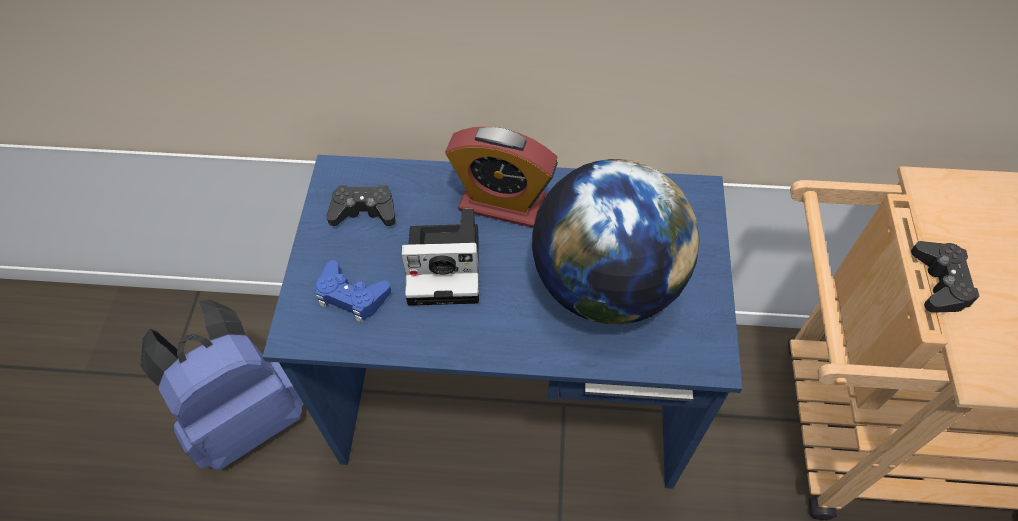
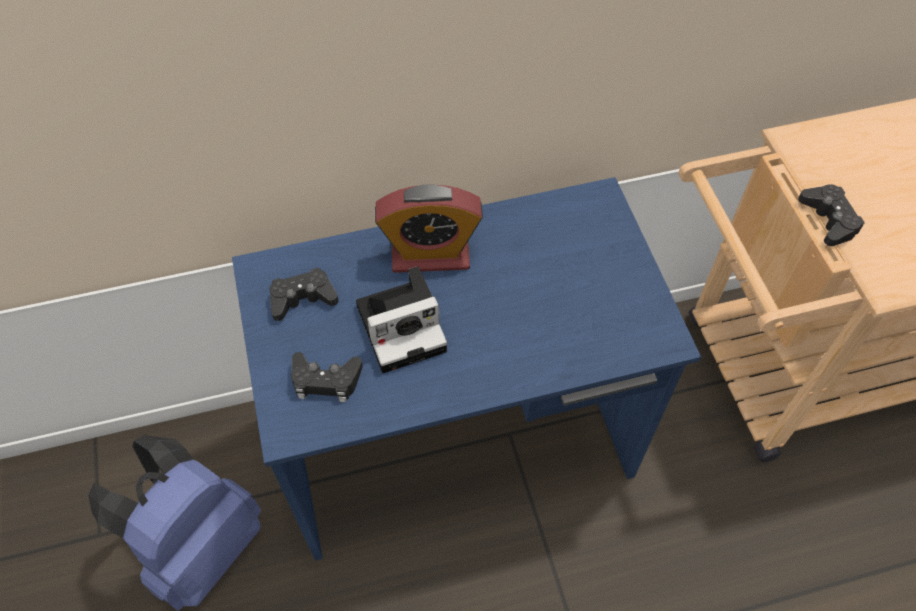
camera: 20 degrees left, 0 degrees up
blue game controller [315,260,391,323] -> black game controller [291,352,363,402]
globe [532,159,699,324] -> none

